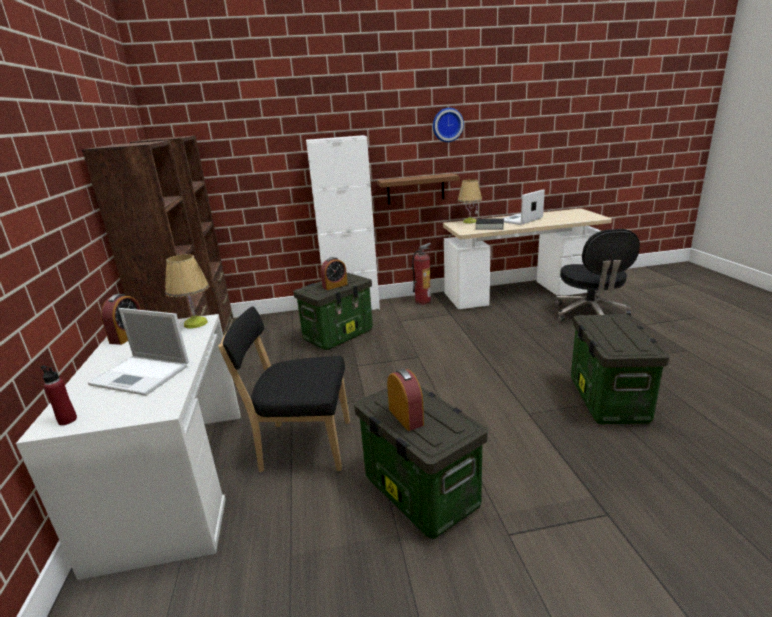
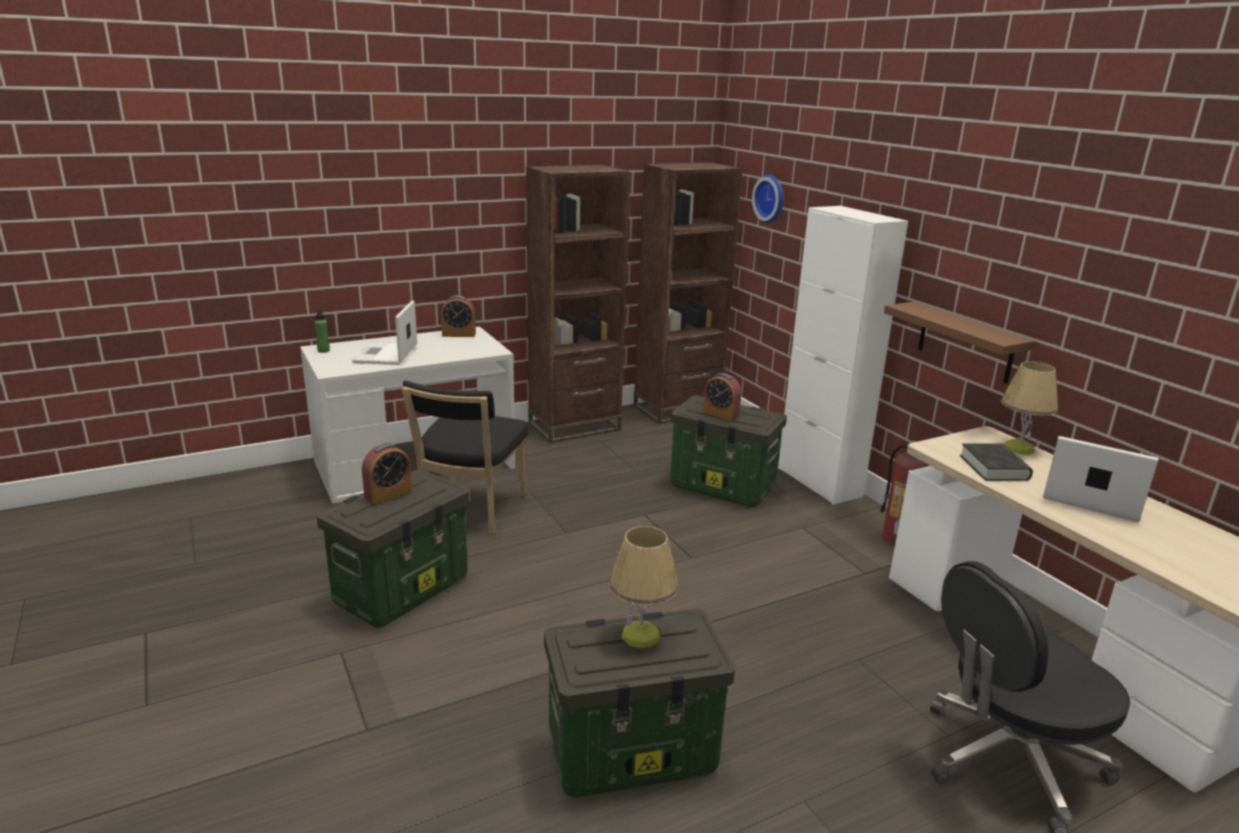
camera: 70 degrees right, 0 degrees up
red bottle [41,366,77,425] -> green bottle [315,308,330,353]
table lamp [165,254,209,329] -> table lamp moved to [609,526,679,648]
black chair [218,306,350,472] -> black chair turned 150 degrees counterclockwise [401,381,528,534]
wall clock [433,108,464,142] -> wall clock moved to [752,175,784,223]

